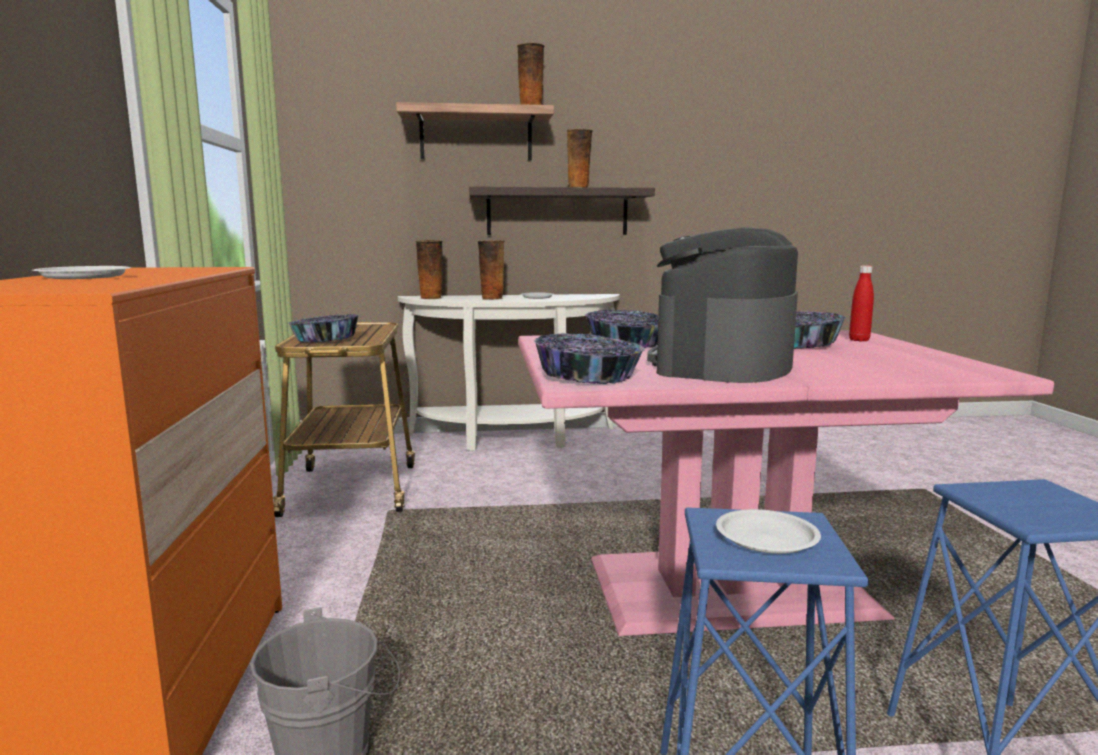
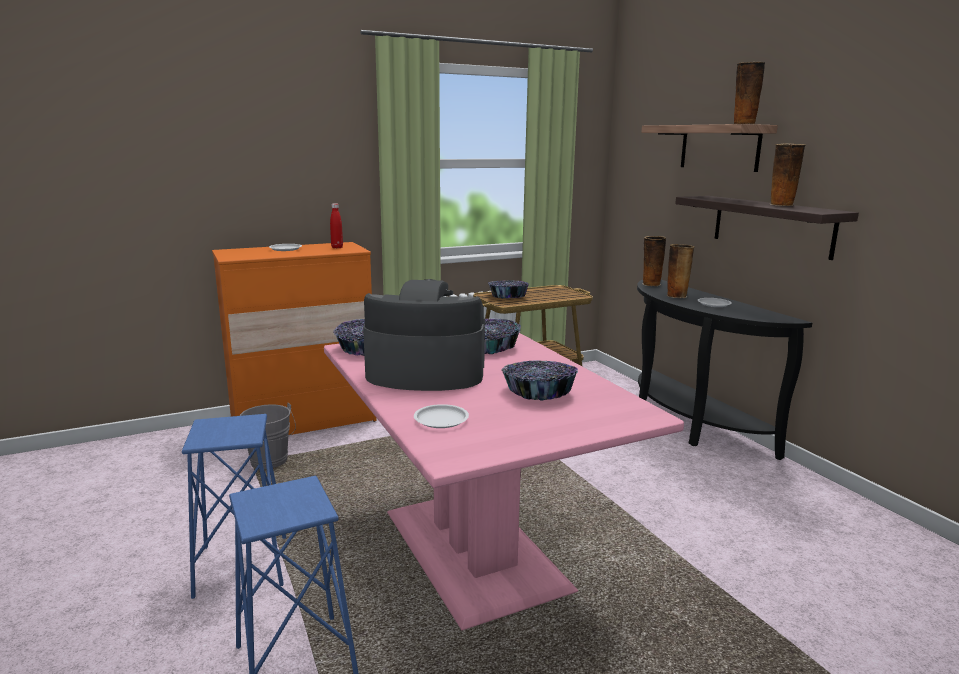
camera: 70 degrees right, 5 degrees up
white console table [398,294,620,451] -> black console table [637,280,812,460]
white plate [716,509,821,554] -> white plate moved to [414,404,469,428]
red bottle [849,266,874,341] -> red bottle moved to [330,203,343,248]

